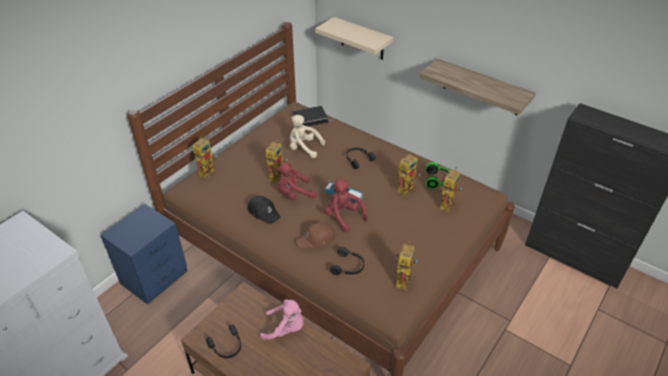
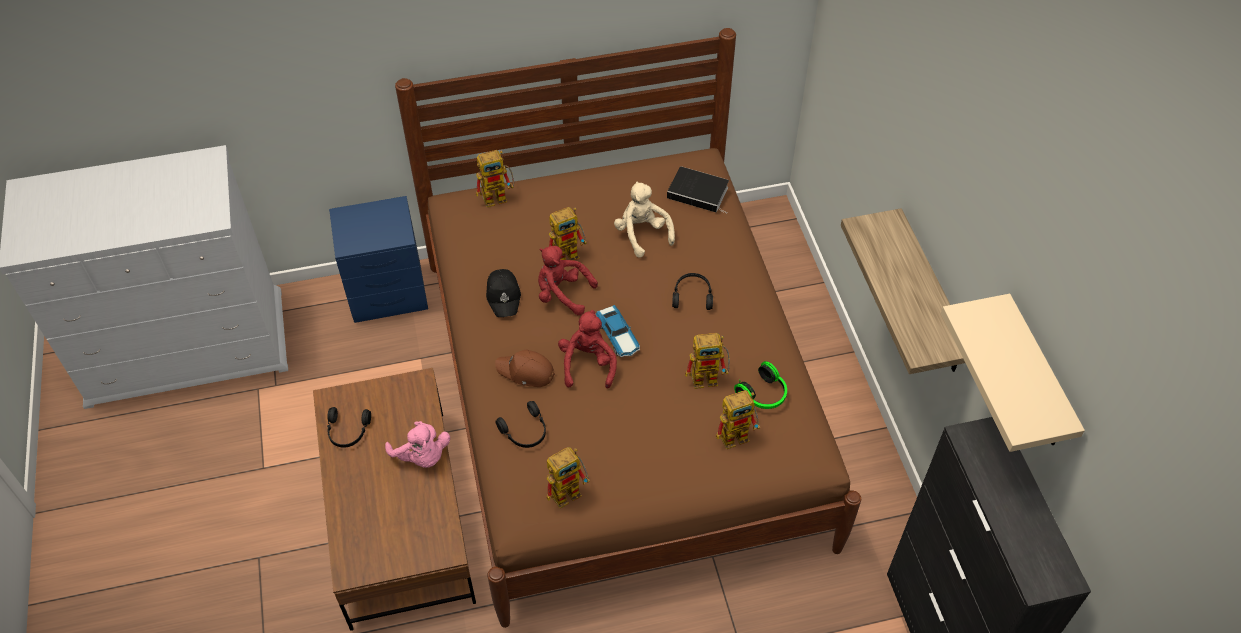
camera: 40 degrees right, 10 degrees up
beige shelf [315,17,394,60] -> beige shelf moved to [941,294,1085,452]

